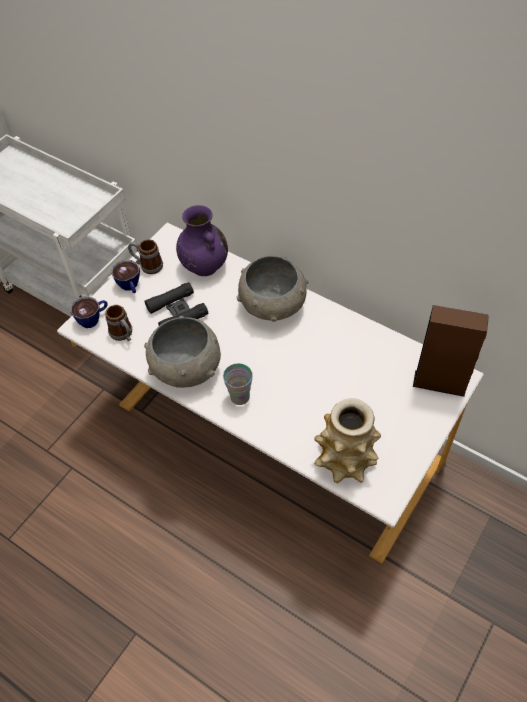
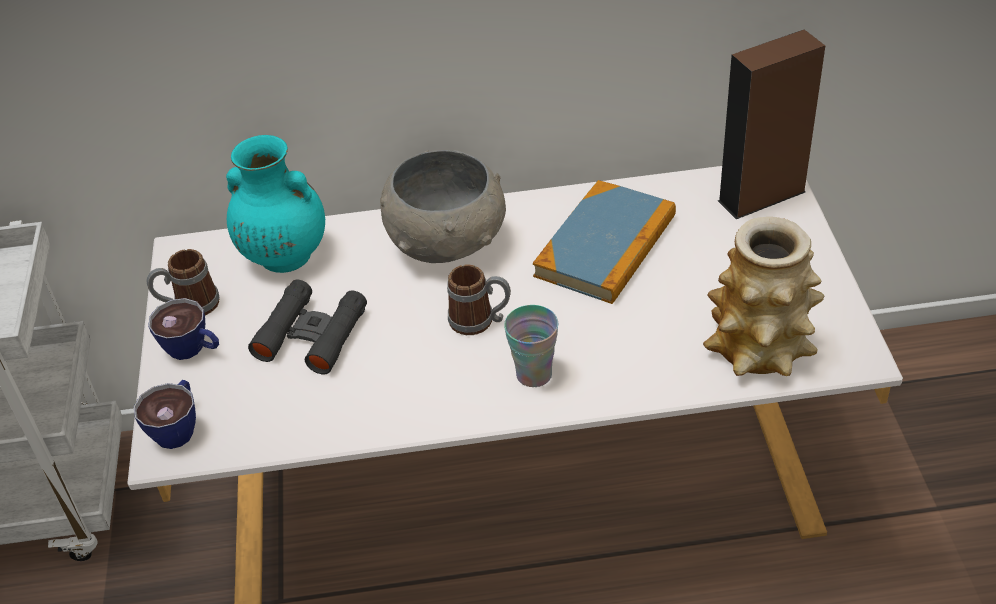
camera: 40 degrees left, 10 degrees down
mug [105,305,132,341] -> mug moved to [447,264,511,335]
grey bowl [144,316,221,388] -> none
purple vase [176,205,228,276] -> turquoise vase [226,135,325,273]
none -> book [533,180,676,304]

